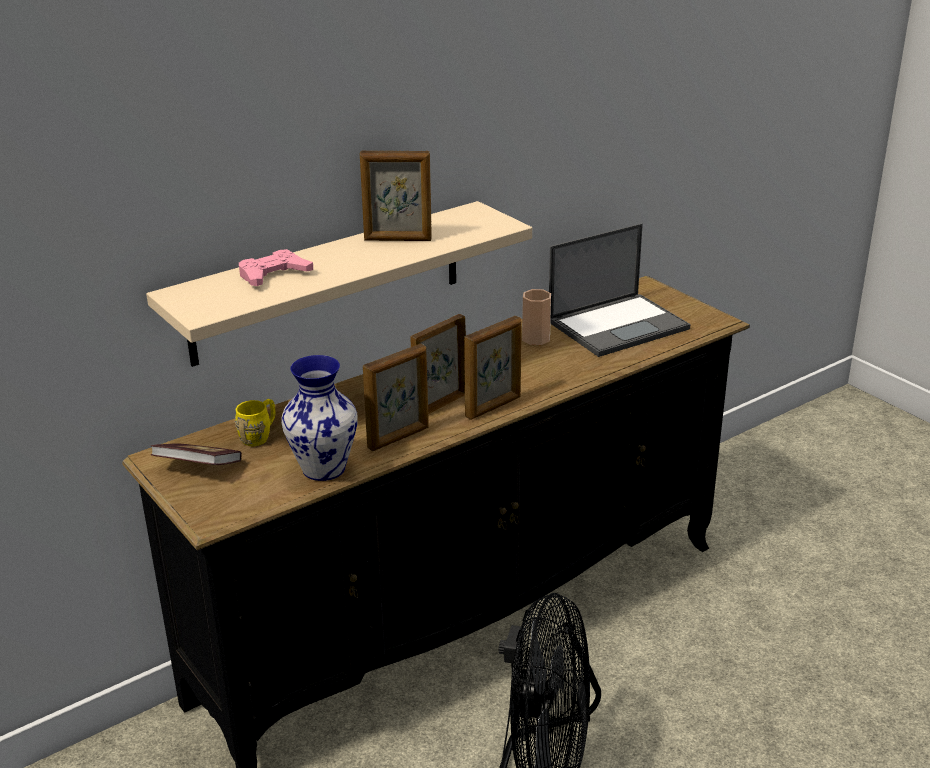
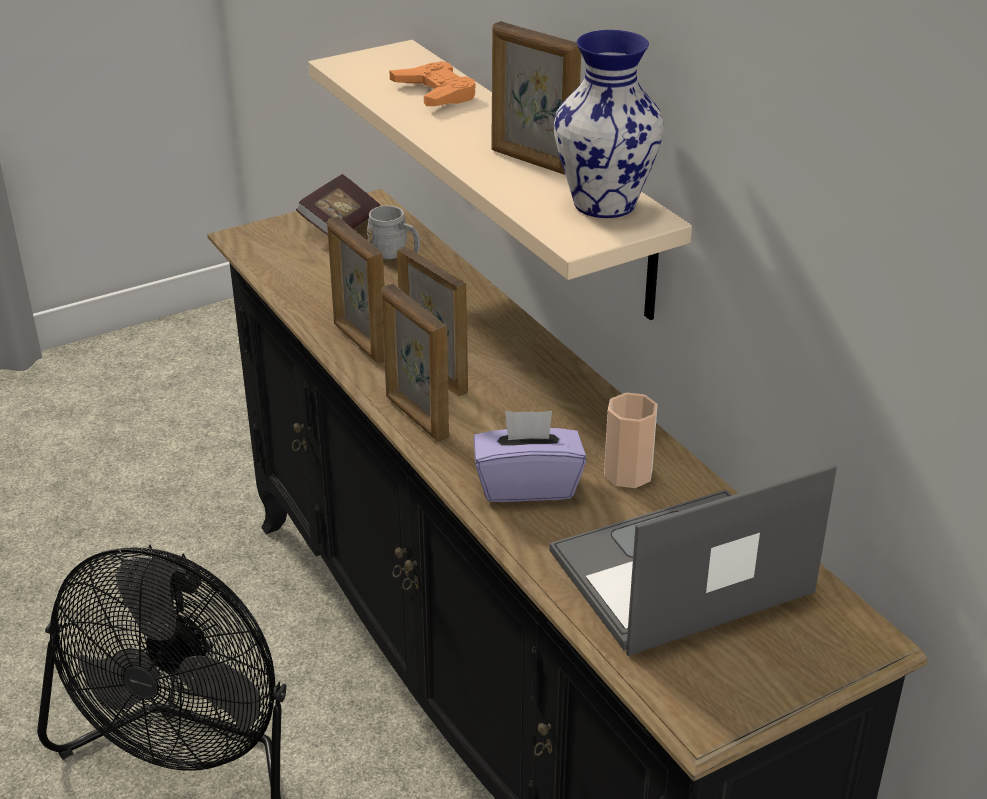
camera: 95 degrees right, 5 degrees up
yellow mug [235,399,276,446] -> grey mug [367,205,420,259]
pink game controller [239,249,313,286] -> orange game controller [389,61,476,106]
vase [281,355,358,481] -> vase moved to [554,30,664,218]
picture frame [360,150,432,241] -> picture frame turned 60 degrees counterclockwise [492,21,581,175]
laptop [549,223,691,357] -> laptop turned 90 degrees clockwise [549,464,837,656]
none -> purple tissue box [473,411,586,502]

